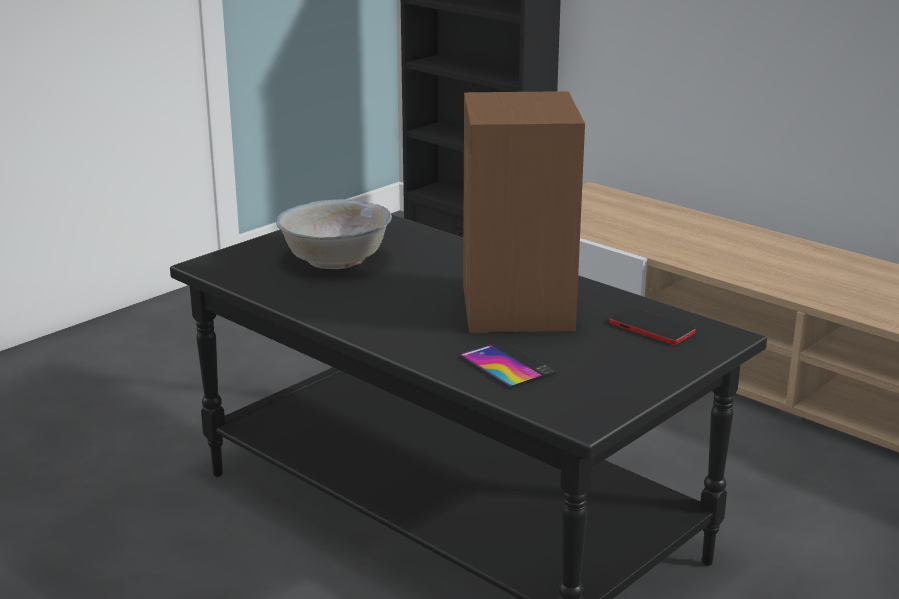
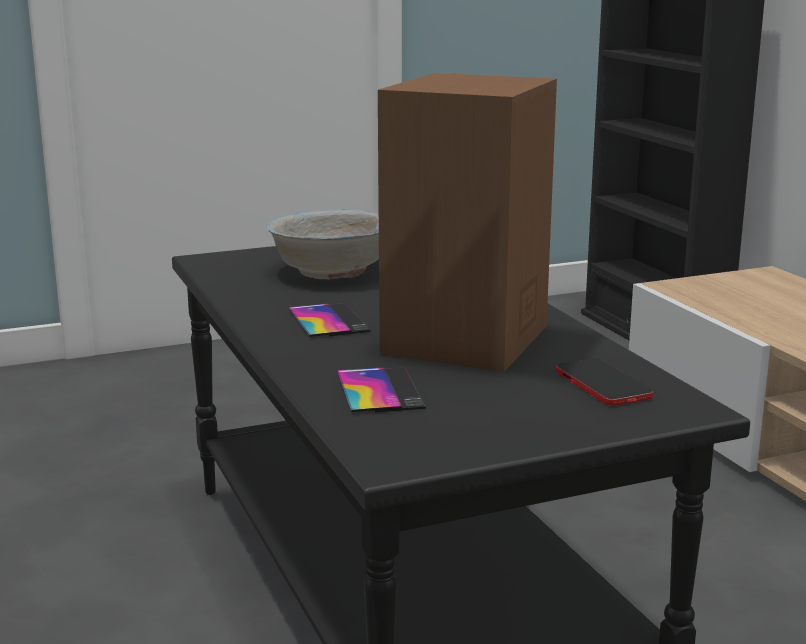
camera: 25 degrees right, 5 degrees down
none -> phone [288,303,371,337]

